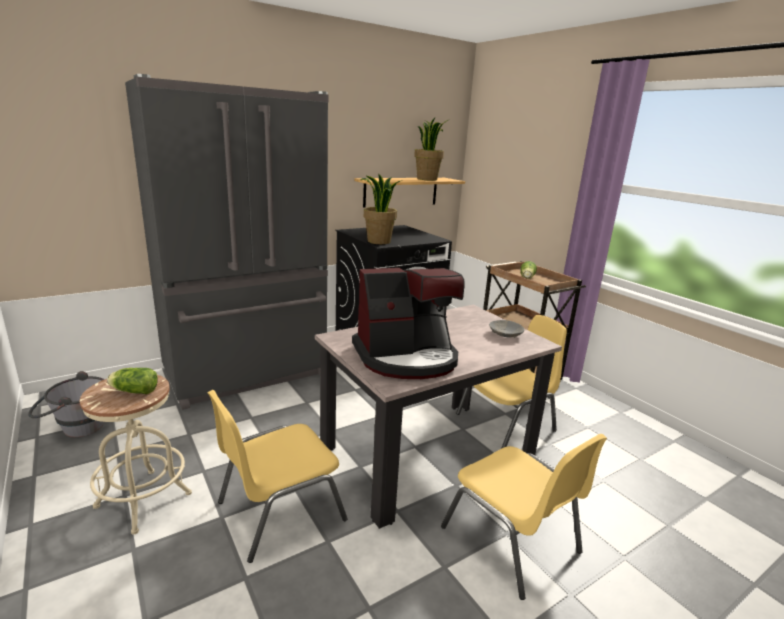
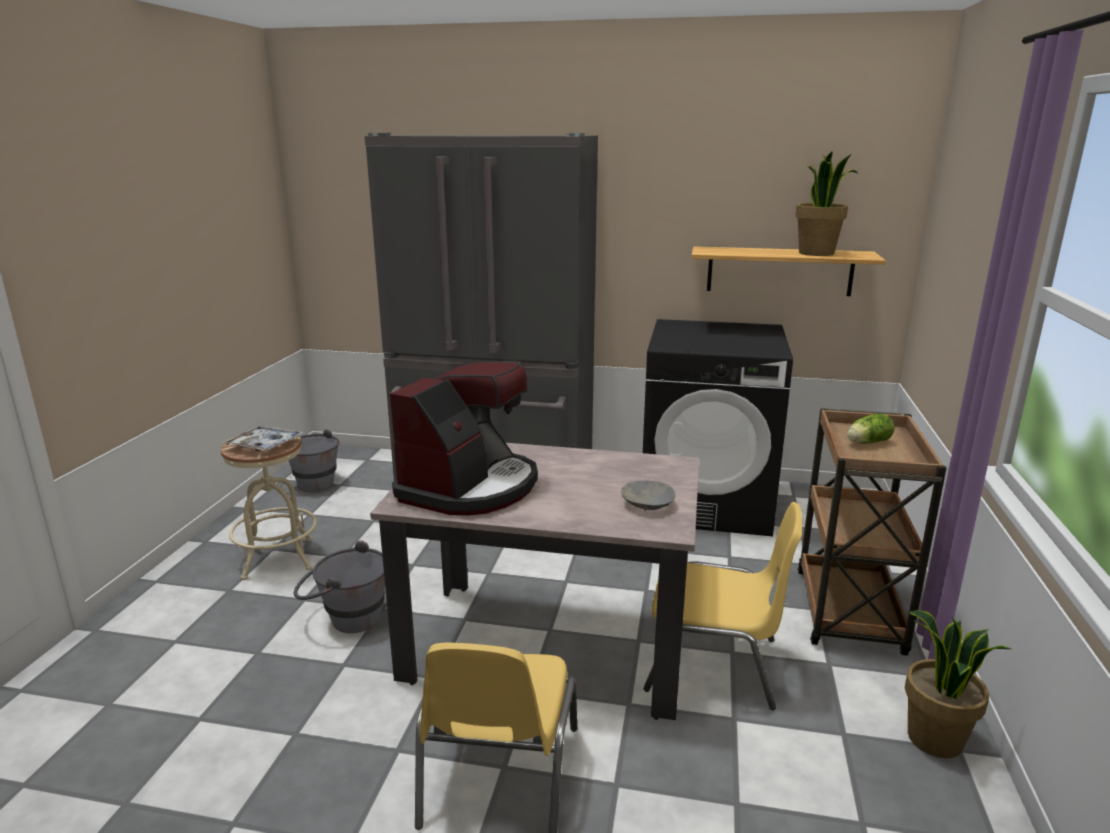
camera: 45 degrees right, 0 degrees up
lettuce [107,368,158,394] -> tray [222,426,304,452]
yellow chair [208,390,347,563] -> grey bucket [294,540,385,633]
coffee machine [352,268,465,379] -> coffee machine turned 90 degrees counterclockwise [390,362,538,516]
potted plant [360,173,403,244] -> potted plant moved to [905,611,1011,759]

